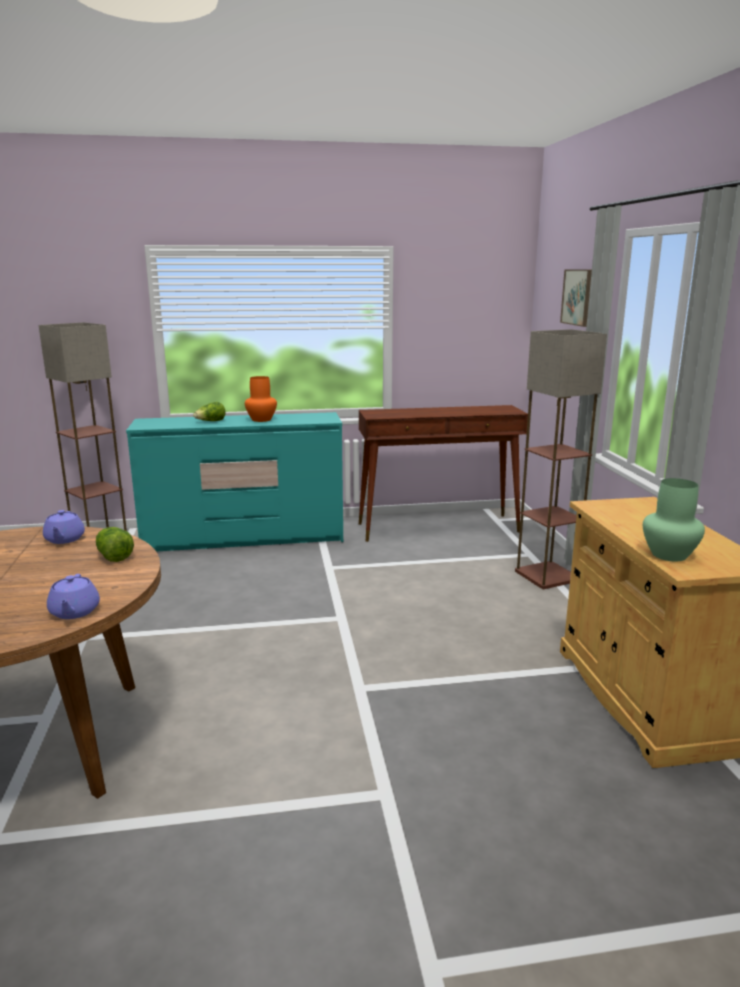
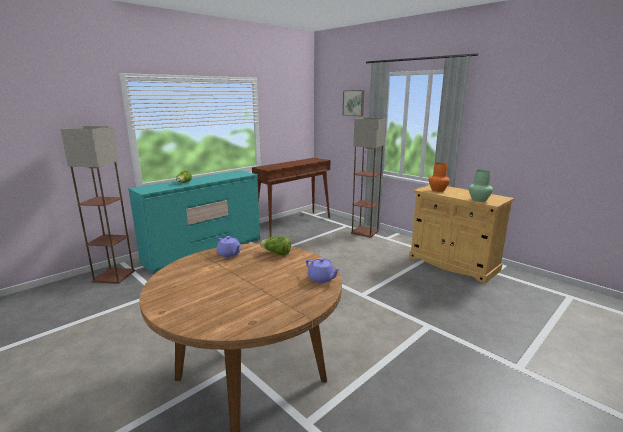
camera: 35 degrees left, 0 degrees up
orange vase [245,376,277,422] -> orange vase moved to [429,163,450,192]

